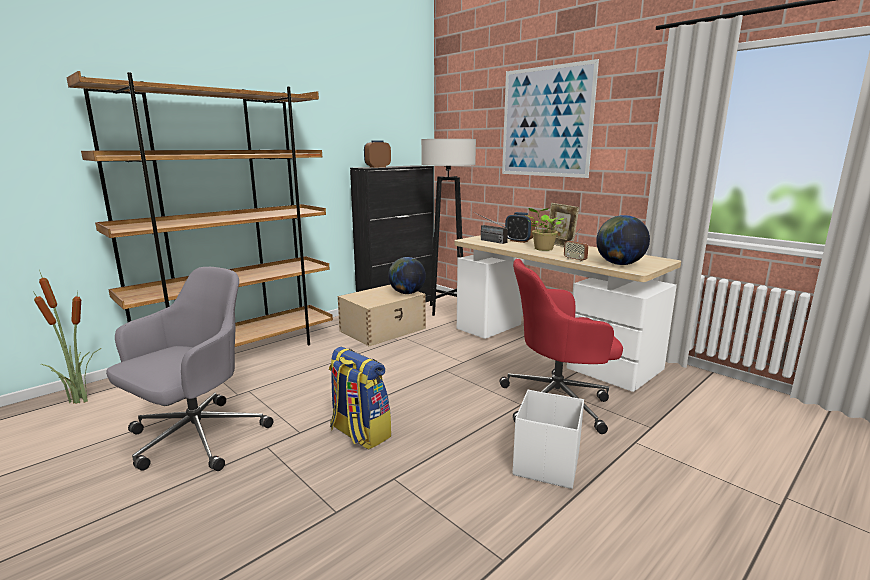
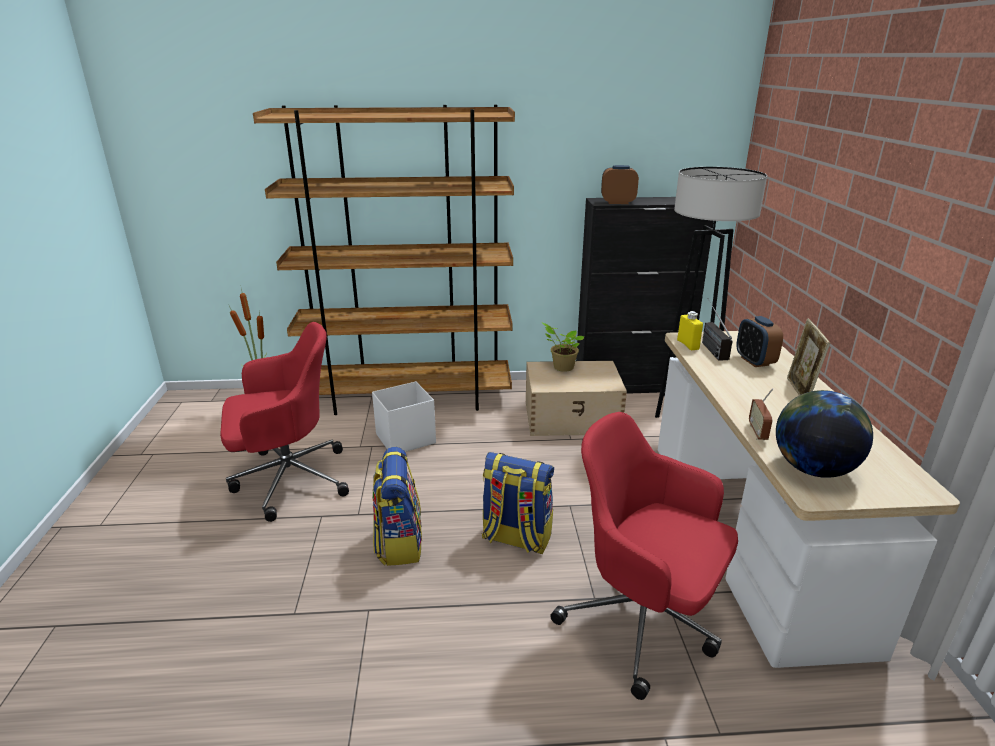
camera: 40 degrees right, 10 degrees up
grey office chair [106,267,273,471] -> red office chair [220,322,349,522]
globe [388,257,426,294] -> none
picture [502,59,599,178] -> none
white storage box [513,390,584,489] -> white storage box moved to [372,381,436,452]
potted plant [526,208,564,251] -> potted plant moved to [541,322,584,372]
none -> backpack [482,452,554,554]
none -> yellow bottle [677,311,703,350]

